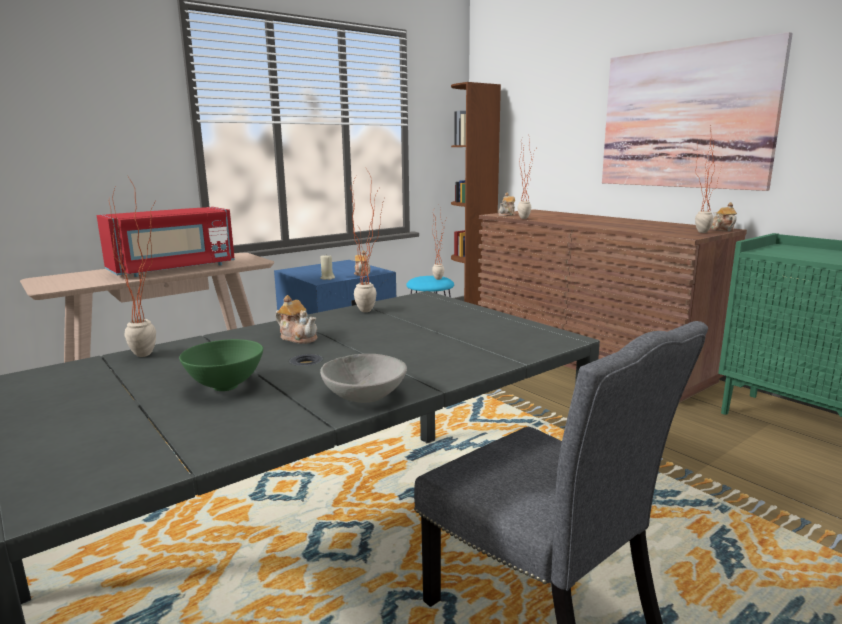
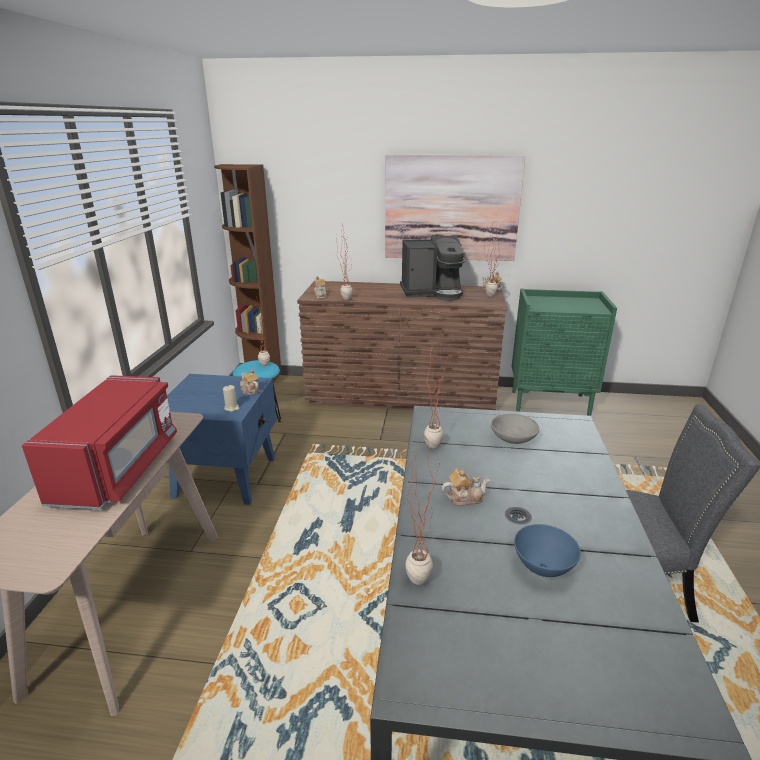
camera: 45 degrees left, 10 degrees up
green bowl [179,339,263,391] -> blue bowl [514,524,581,577]
grey bowl [320,354,407,403] -> grey bowl moved to [491,414,539,444]
none -> coffee machine [400,236,465,301]

